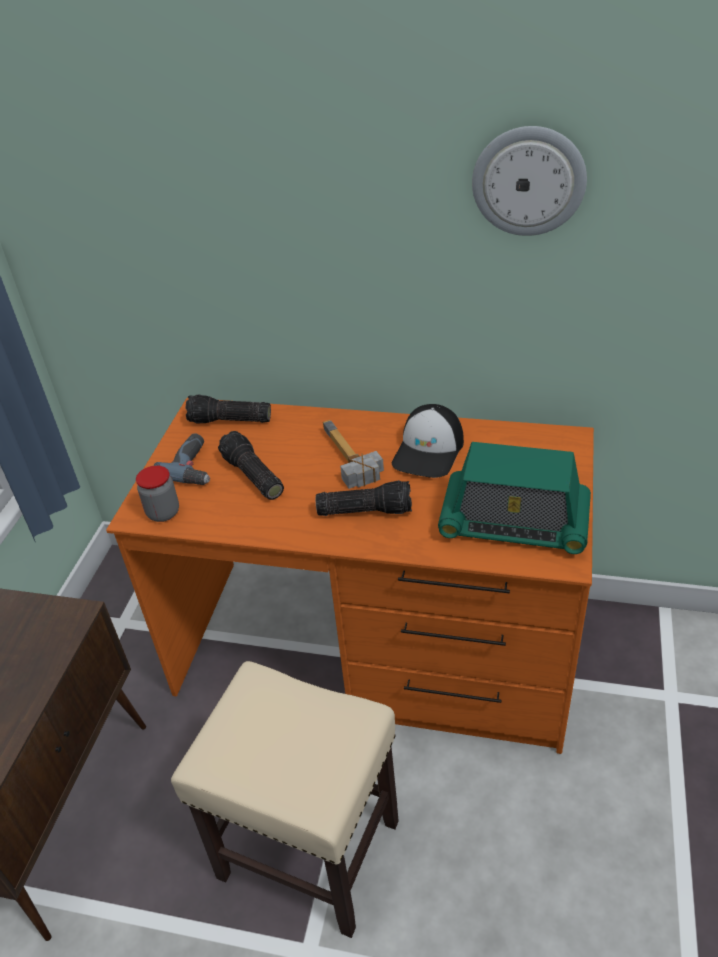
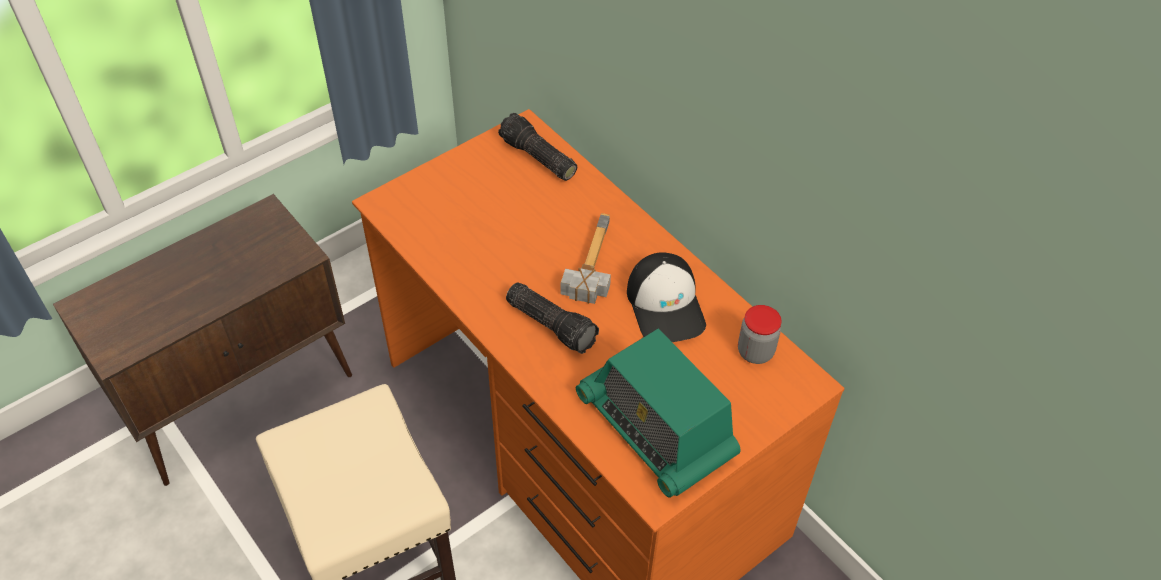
camera: 35 degrees right, 10 degrees up
jar [136,465,179,522] -> jar moved to [738,305,782,364]
power drill [153,433,210,485] -> none
flashlight [218,431,284,500] -> none
cap [392,404,464,478] -> cap turned 75 degrees counterclockwise [627,252,706,342]
wall clock [472,126,587,236] -> none

